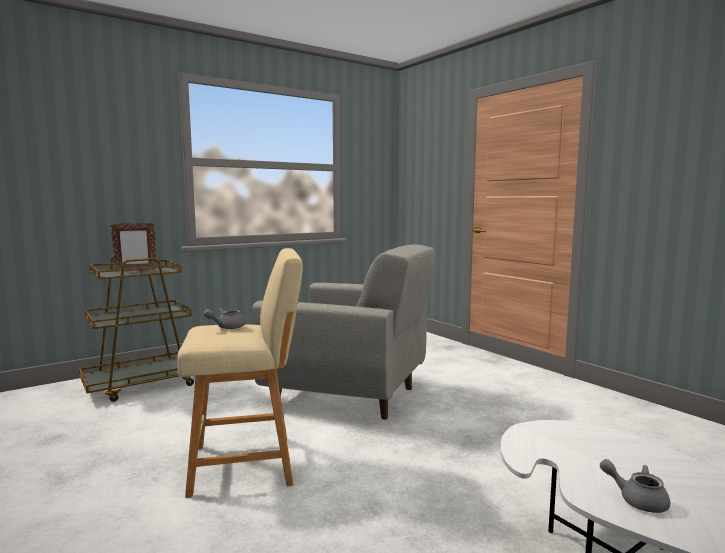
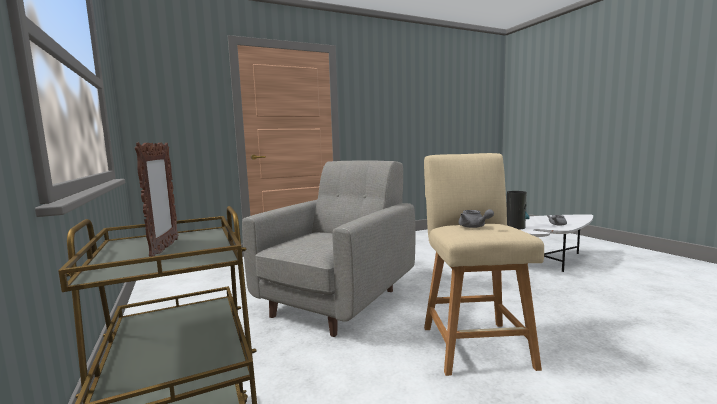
camera: 80 degrees left, 0 degrees up
none -> vase [507,191,530,230]

